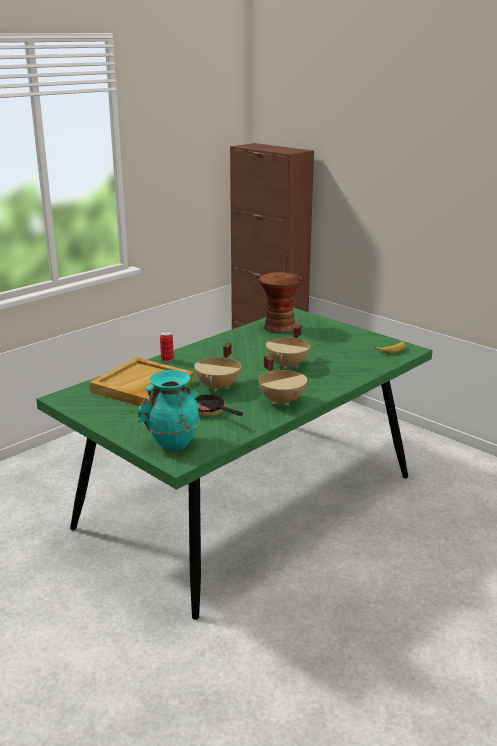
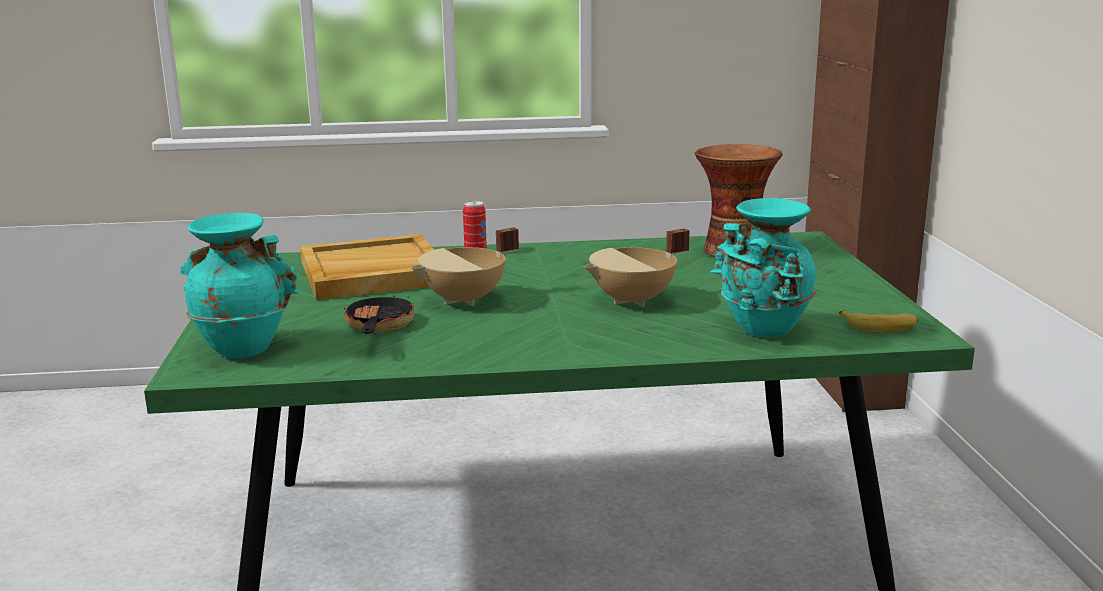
camera: 40 degrees right, 5 degrees down
beige cooking pot [258,356,307,406] -> none
none -> turquoise vase [710,198,816,338]

